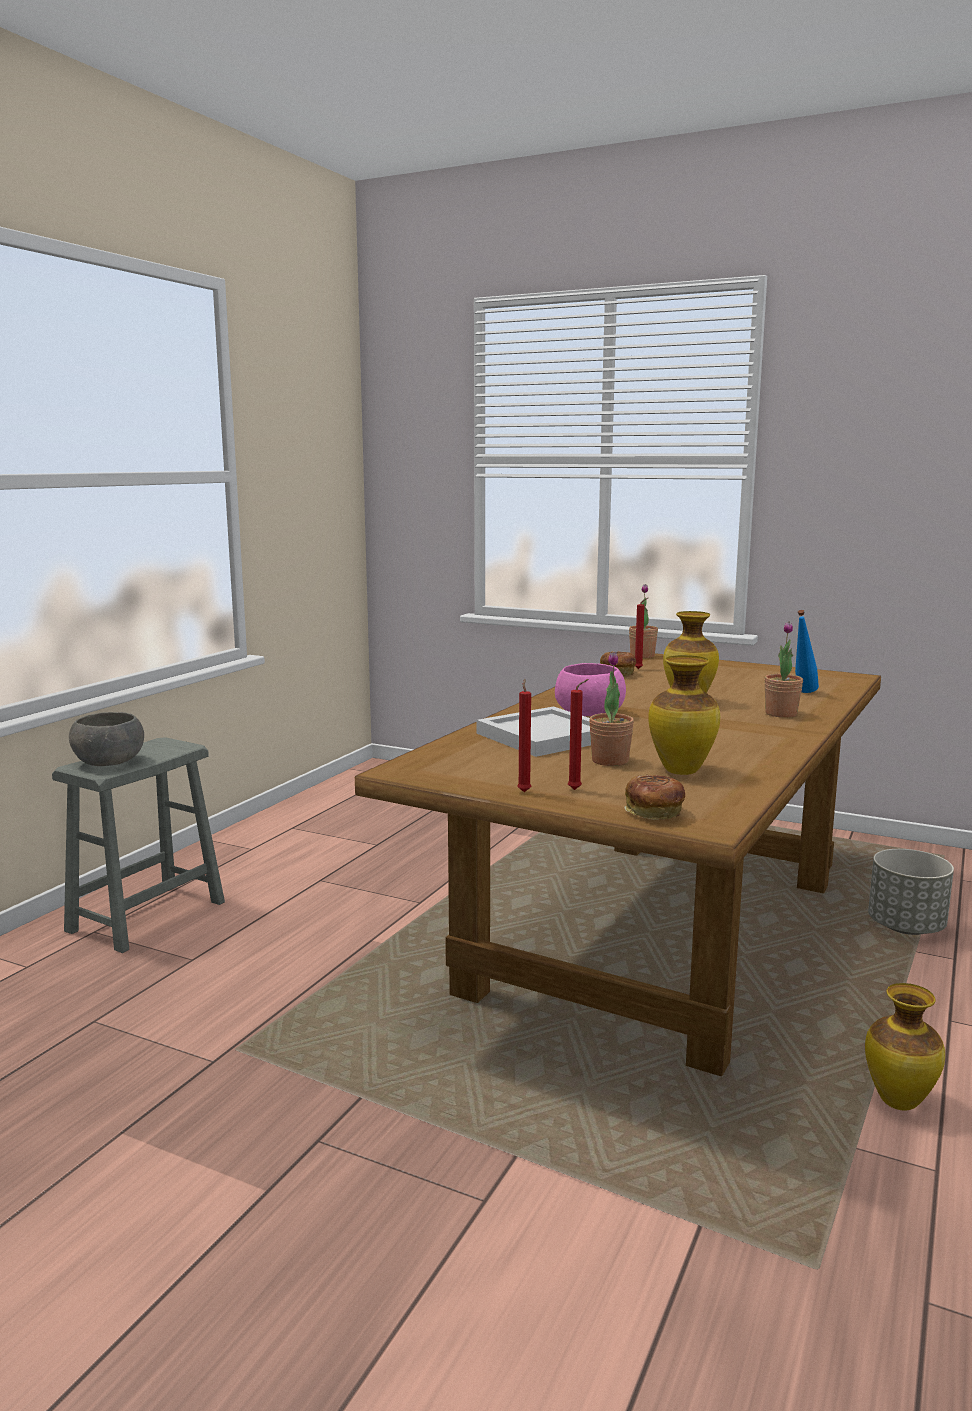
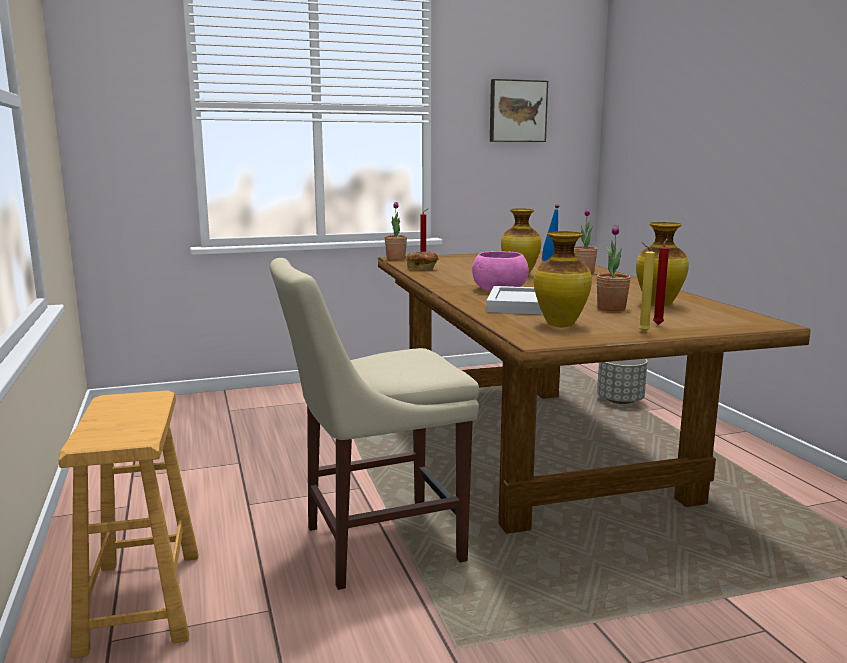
camera: 45 degrees left, 0 degrees up
grey stool [52,737,225,953] -> brown stool [58,391,199,658]
grey bowl [69,712,144,766] -> none
red candle [517,679,532,792] -> yellow candle [639,242,655,332]
bread [624,775,685,820] -> none
vase [865,983,945,1111] -> vase moved to [534,231,592,327]
none -> beige chair [270,258,479,590]
none -> picture [490,79,548,142]

